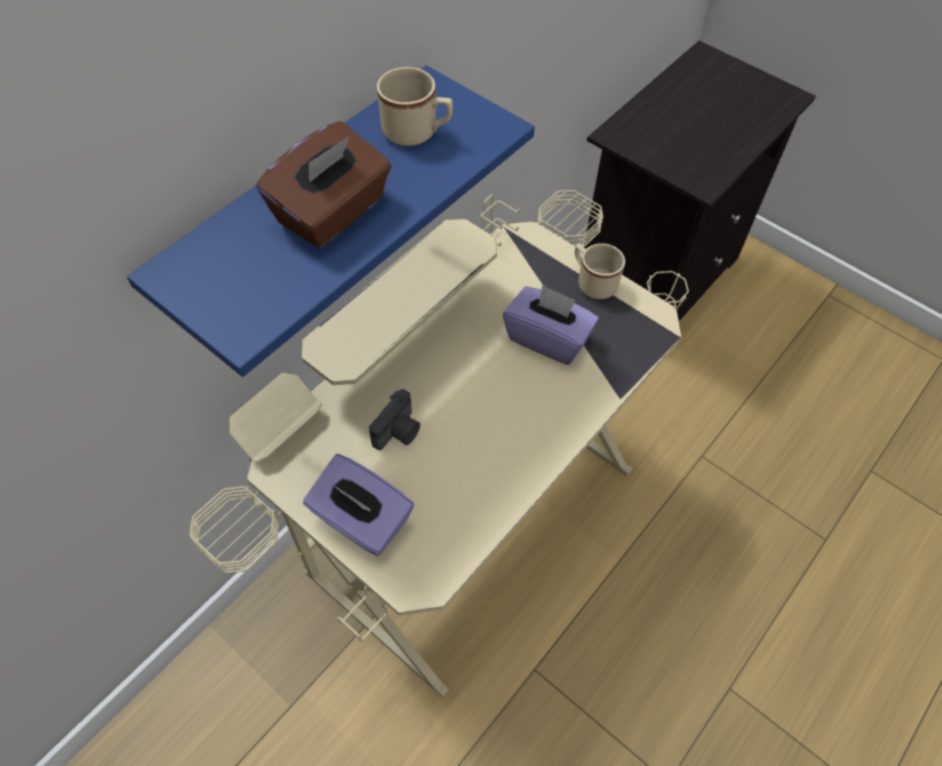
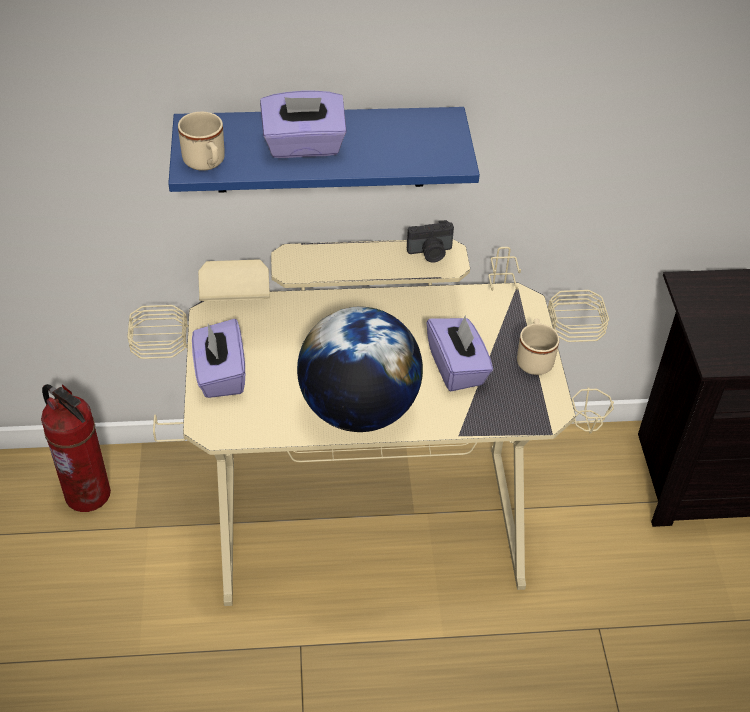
camera: 45 degrees right, 10 degrees down
brown tissue box [256,121,391,248] -> purple tissue box [260,91,347,158]
camera [369,389,420,450] -> camera moved to [407,220,454,262]
beige mug [377,67,453,146] -> beige mug moved to [178,112,225,171]
none -> fire extinguisher [41,384,111,512]
none -> globe [297,307,423,432]

